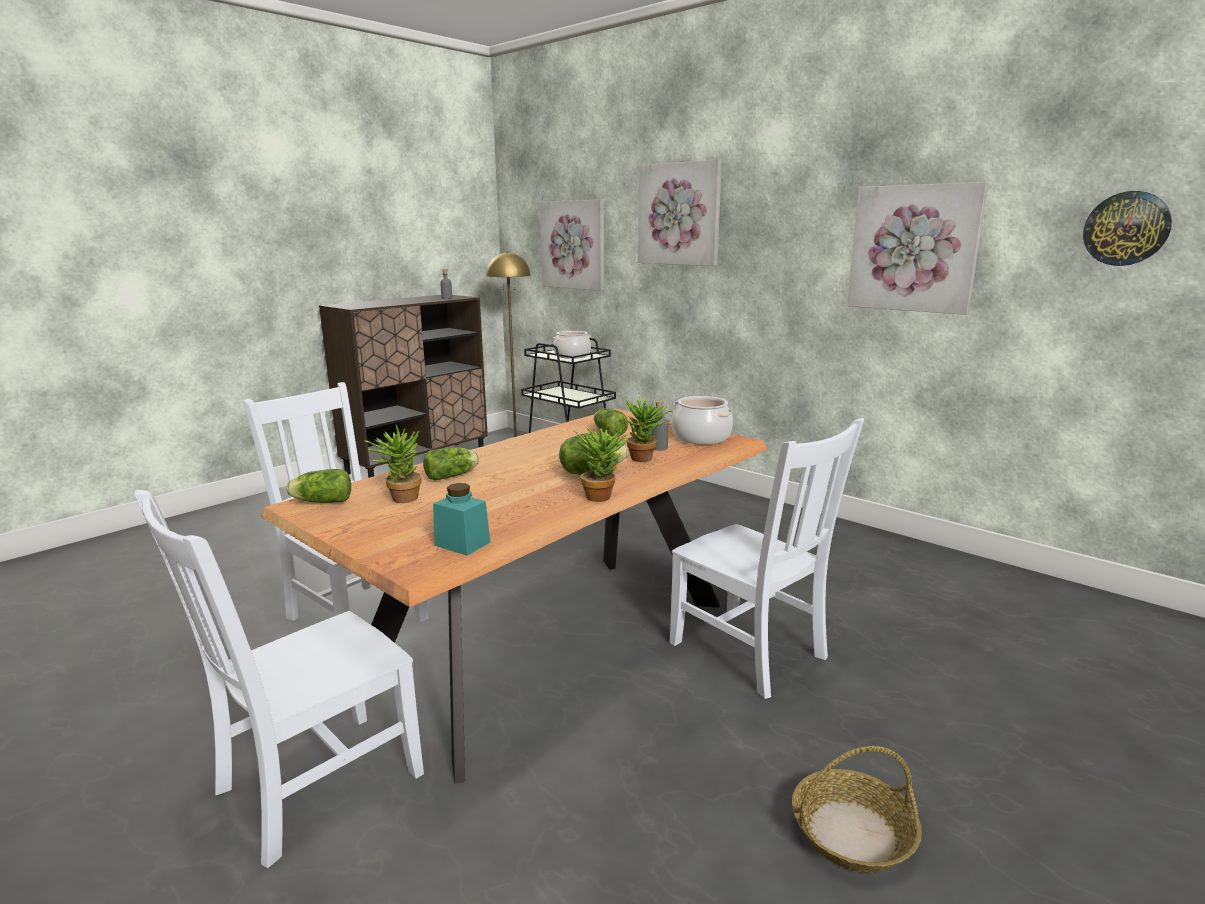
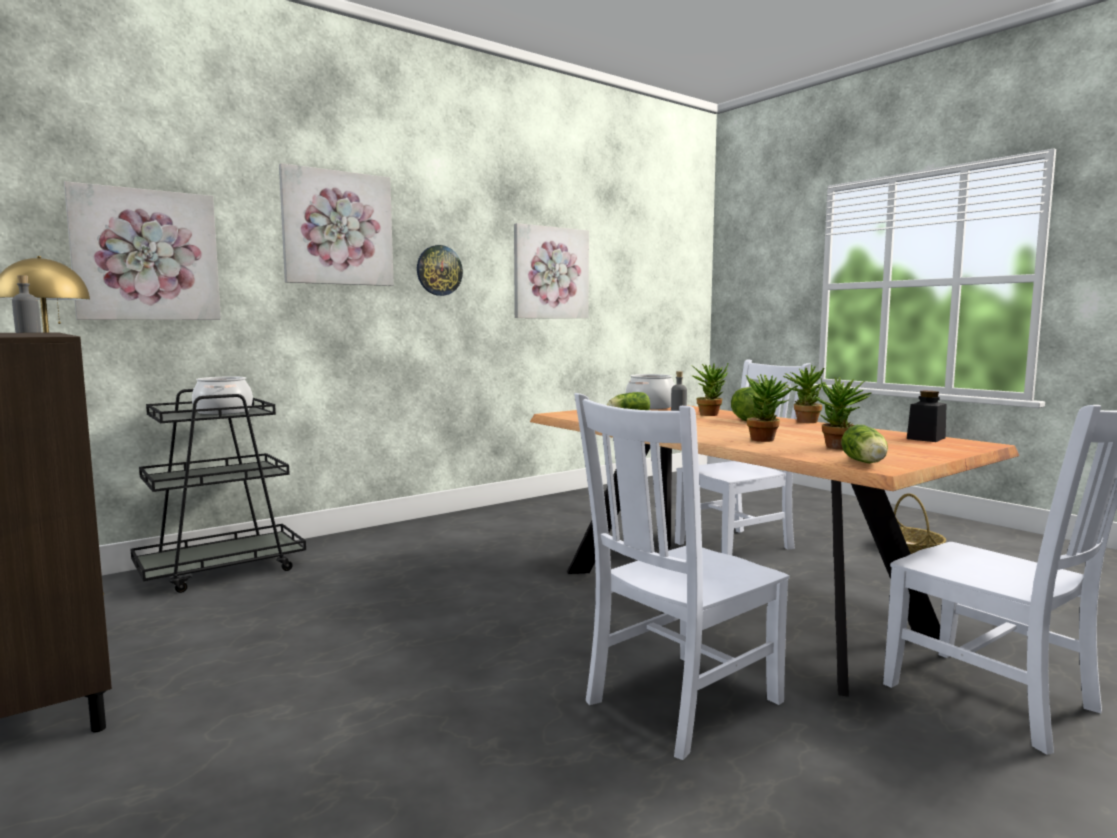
camera: 80 degrees left, 10 degrees down
lettuce [423,447,479,480] -> potted plant [745,374,799,442]
turquoise jar [433,483,490,556] -> black jar [907,391,947,442]
wall clock [1083,191,1172,266] -> wall clock moved to [417,245,463,296]

